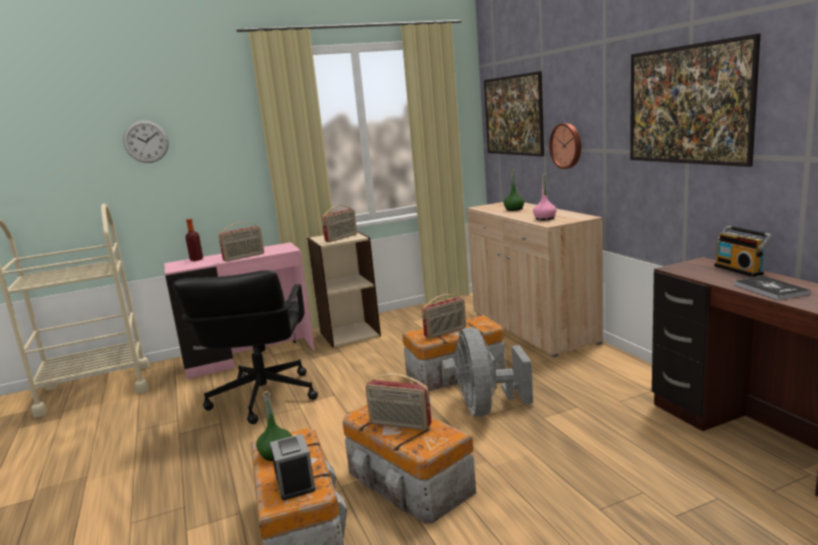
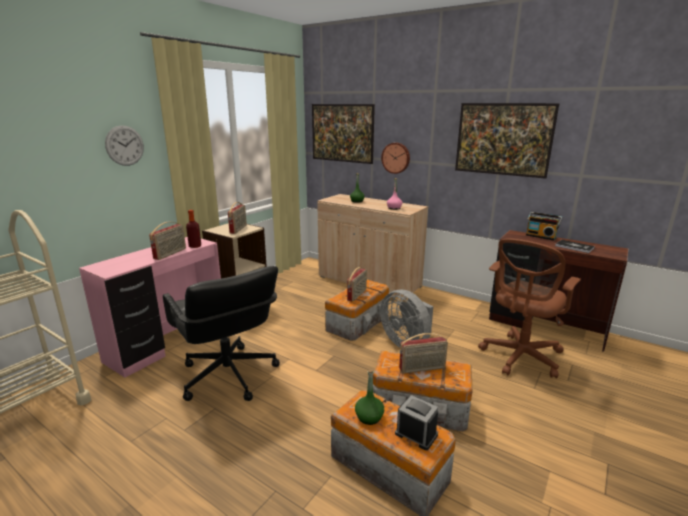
camera: 35 degrees left, 5 degrees up
wall clock [123,120,169,163] -> wall clock moved to [105,125,144,166]
bottle [186,219,203,261] -> bottle moved to [186,210,201,248]
none -> brown office chair [478,238,581,378]

